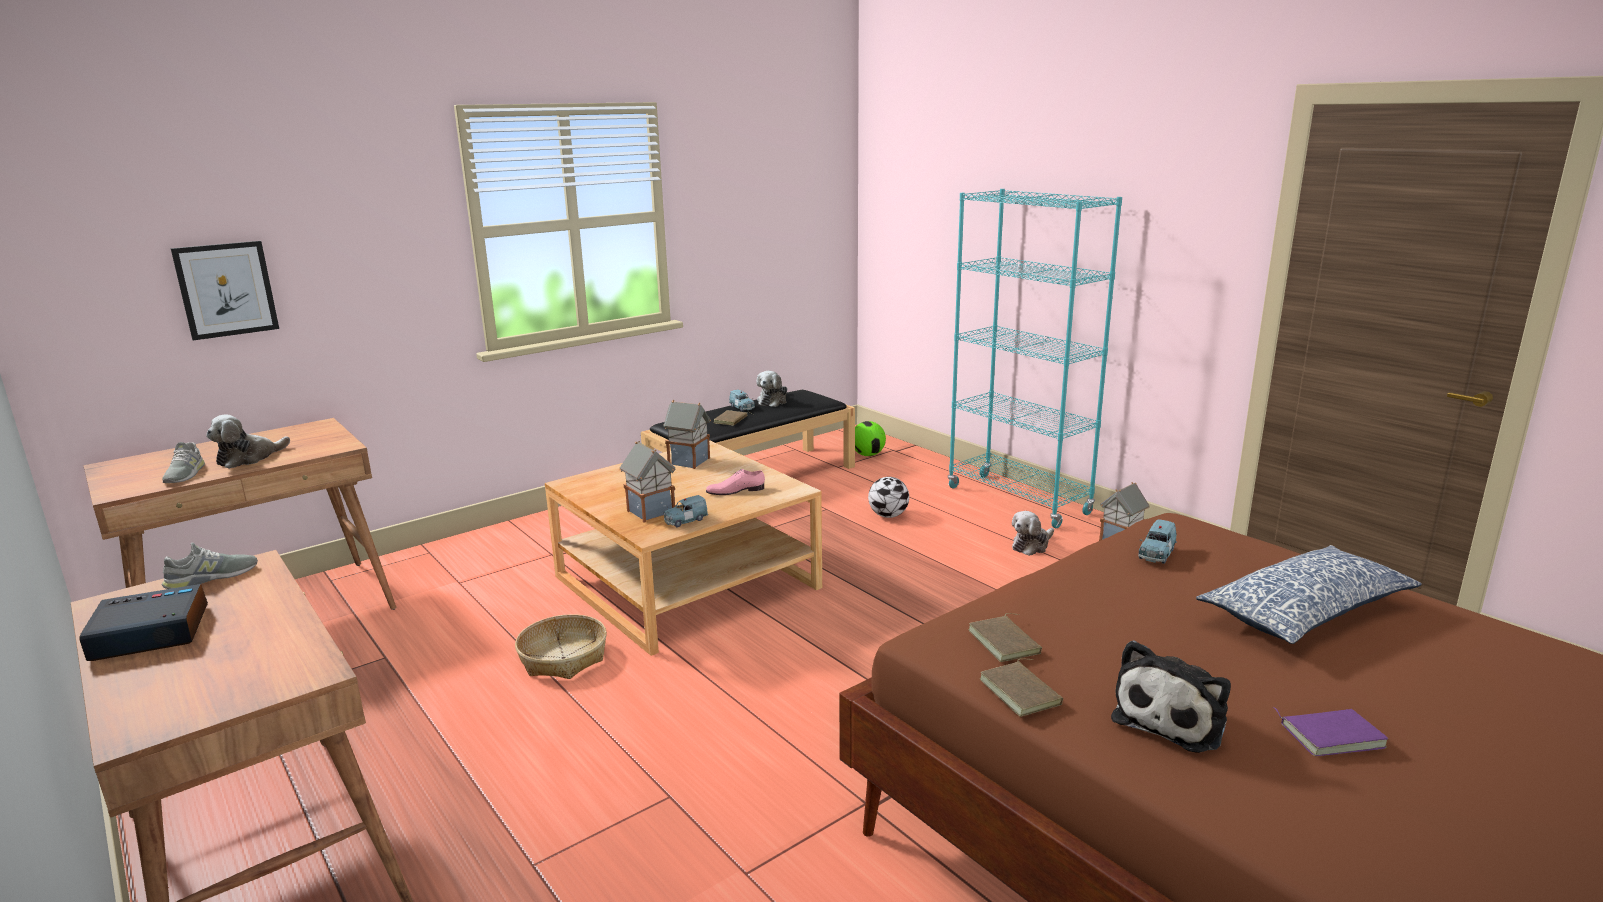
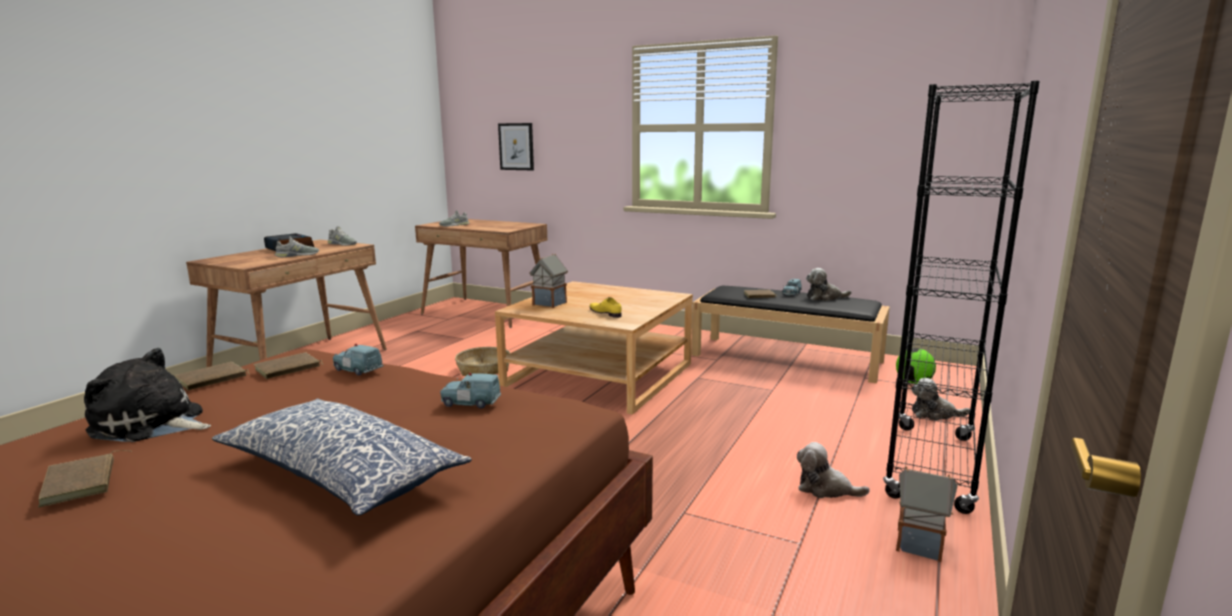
camera: 65 degrees right, 5 degrees down
plush toy [206,414,290,469] -> plush toy moved to [911,378,970,420]
toy house [663,400,711,469] -> none
blue toy car [663,495,708,528] -> blue toy car moved to [333,344,383,376]
pink shoe [706,469,765,495] -> yellow shoe [589,297,622,318]
football [868,477,909,518] -> none
turquoise bookcase [948,189,1122,528] -> black bookcase [883,81,1040,514]
purple book [1272,707,1389,756] -> brown book [38,450,132,508]
none -> grey shoe [275,236,319,257]

